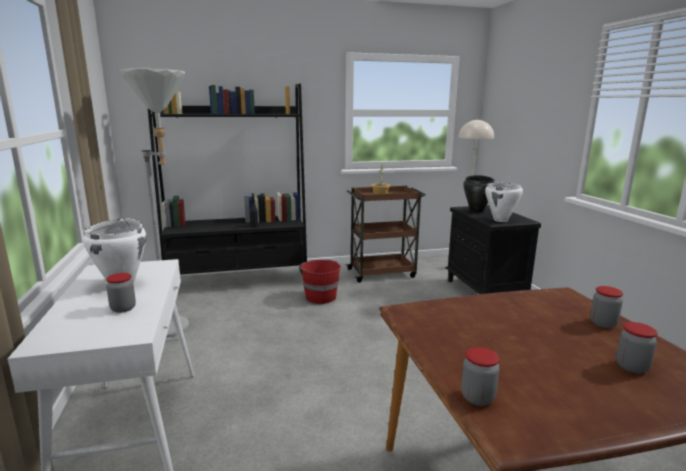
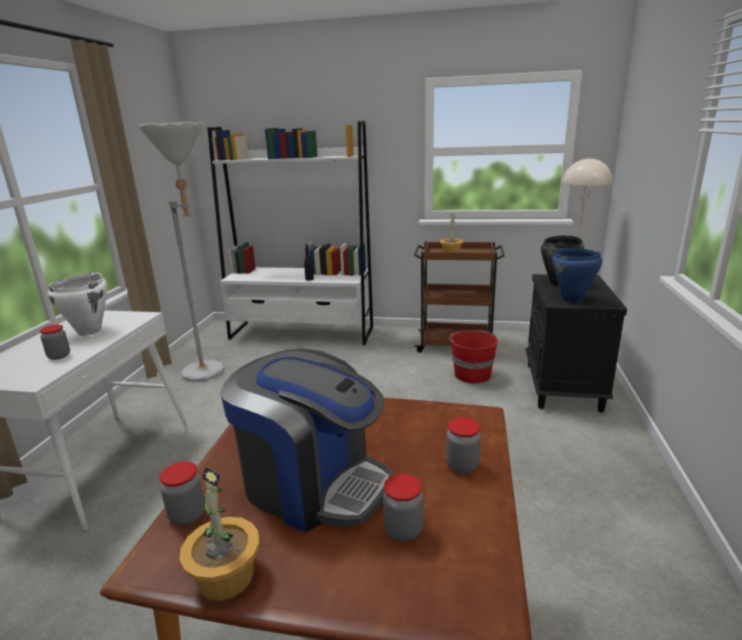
camera: 25 degrees right, 5 degrees up
black bookcase [148,84,307,276] -> white bookcase [207,121,373,345]
red bucket [299,259,341,304] -> red bucket moved to [449,330,498,384]
white cooking pot [485,183,523,222] -> blue cooking pot [552,248,603,302]
none -> potted plant [179,467,260,601]
none -> coffee machine [220,349,394,532]

